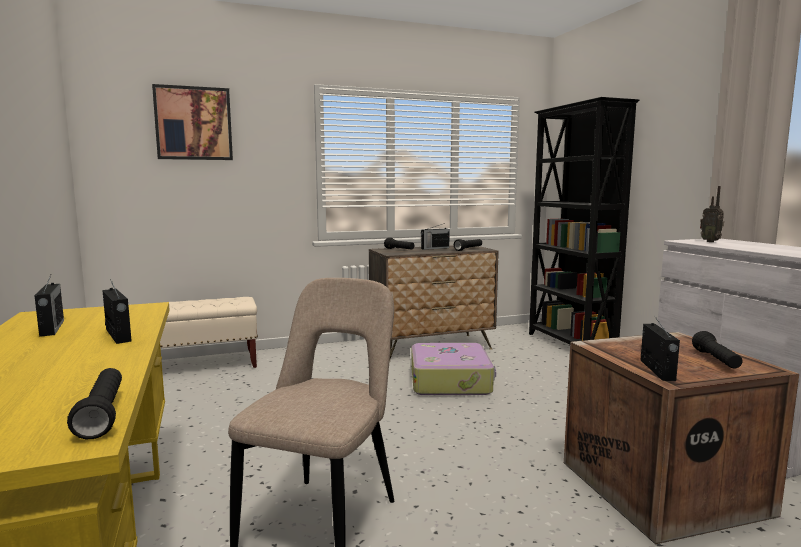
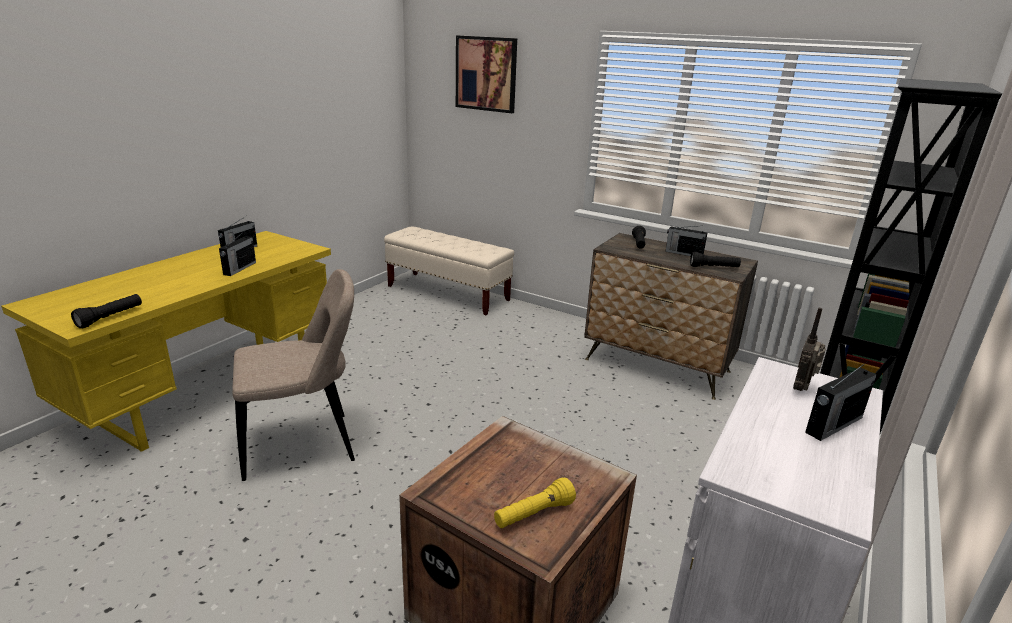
camera: 50 degrees right, 15 degrees up
suitcase [411,343,496,395] -> none
radio [641,317,680,381] -> radio moved to [805,361,877,441]
black flashlight [692,331,743,369] -> yellow flashlight [494,478,576,528]

